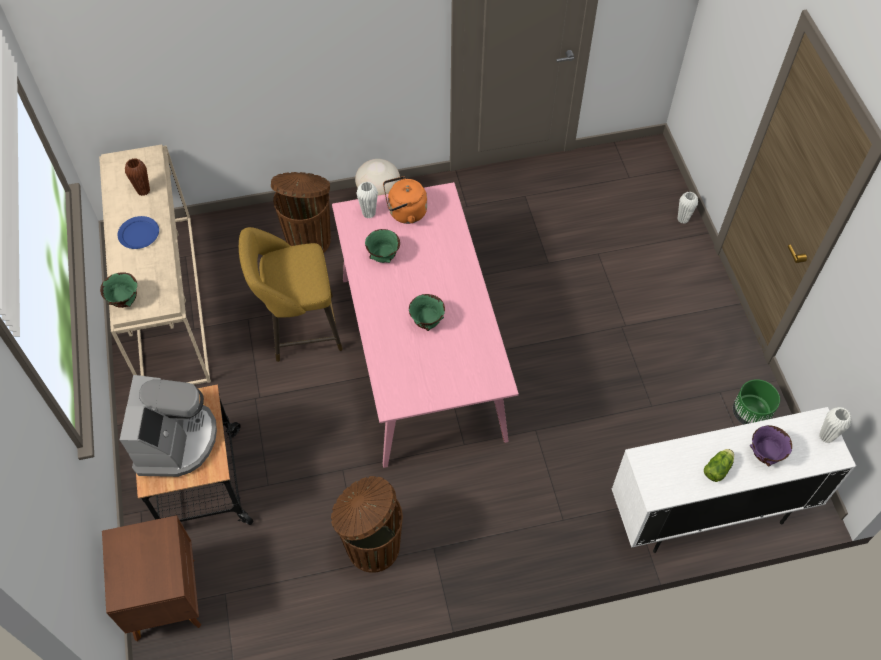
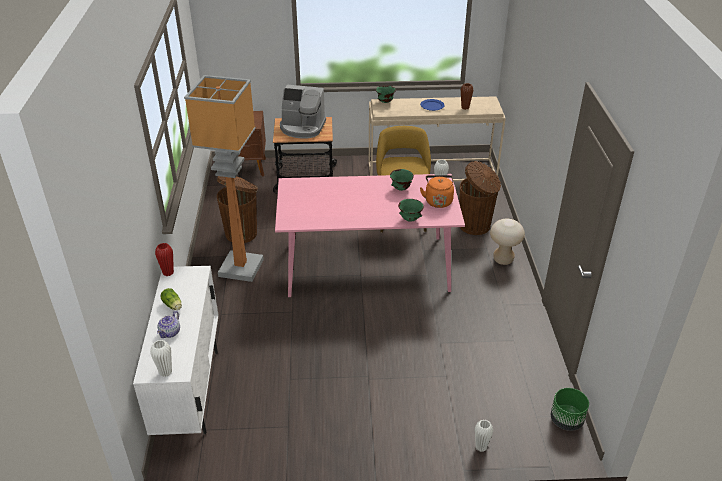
camera: 100 degrees right, 20 degrees down
green bowl [409,294,445,331] -> green bowl moved to [398,199,424,222]
green planter [733,379,780,425] -> green planter moved to [551,388,589,431]
purple bowl [750,425,792,467] -> teapot [157,311,180,338]
none -> red vase [155,243,174,276]
none -> floor lamp [184,75,264,282]

